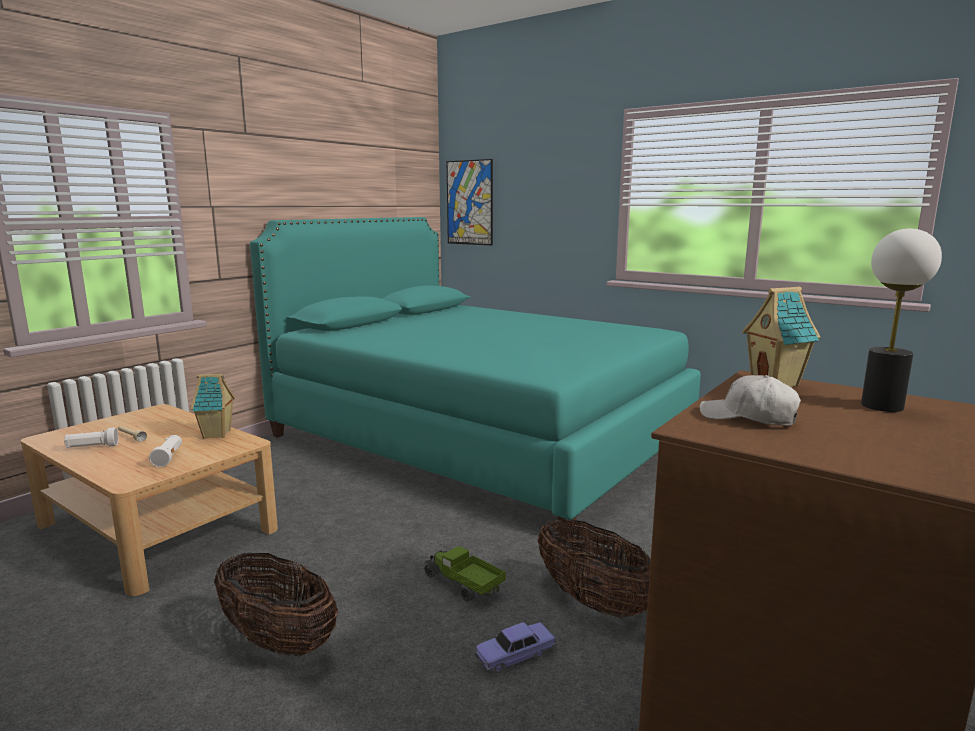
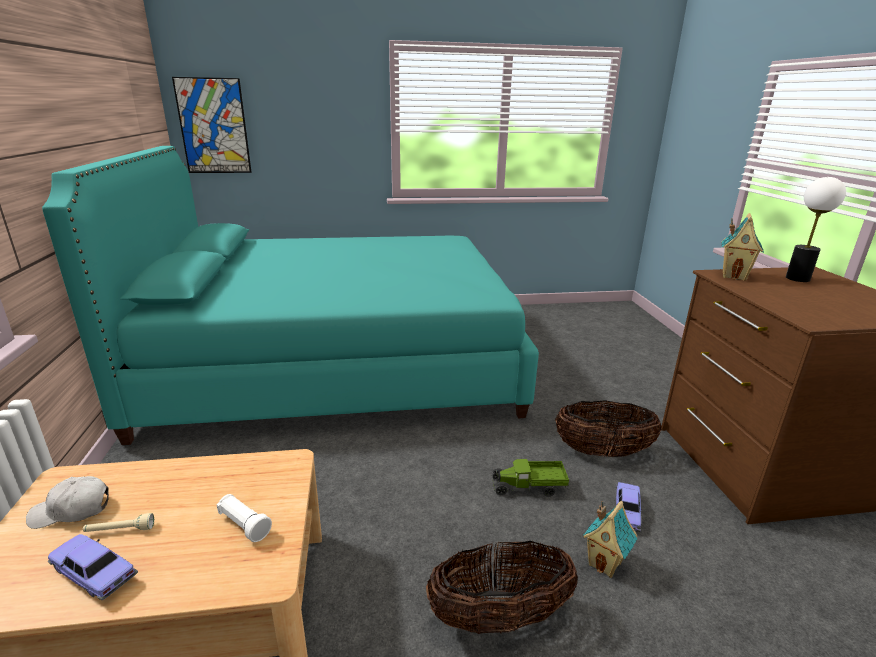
camera: 45 degrees left, 10 degrees up
white flashlight [64,427,119,448] -> toy car [48,534,138,600]
toy house [191,374,235,438] -> toy house moved to [583,501,637,578]
white cap [700,375,801,426] -> white cap moved to [26,476,109,529]

